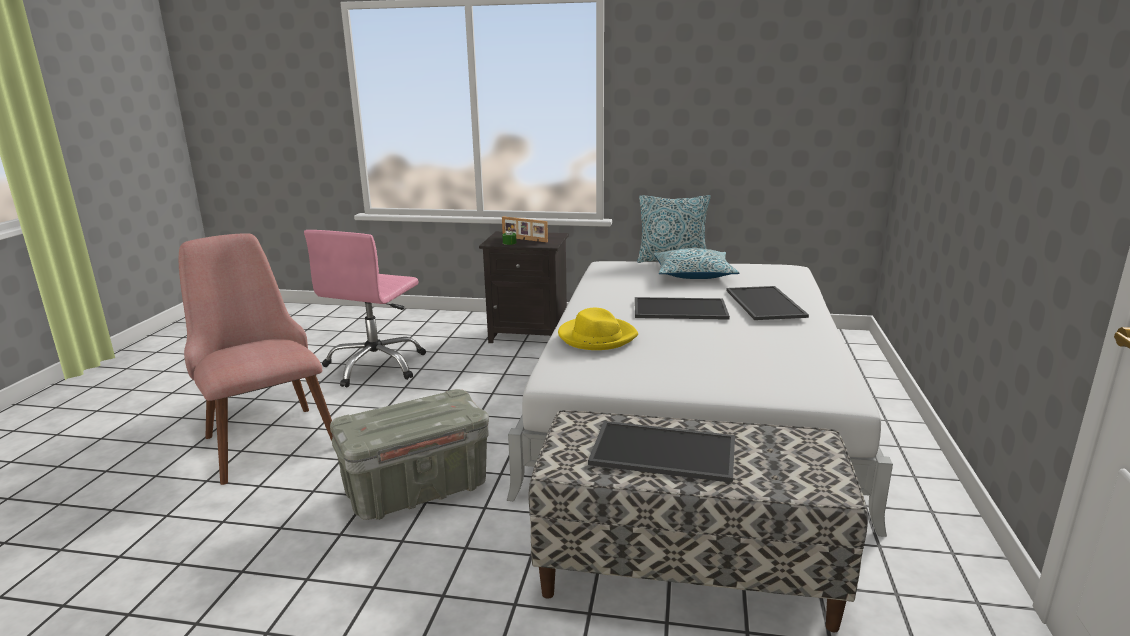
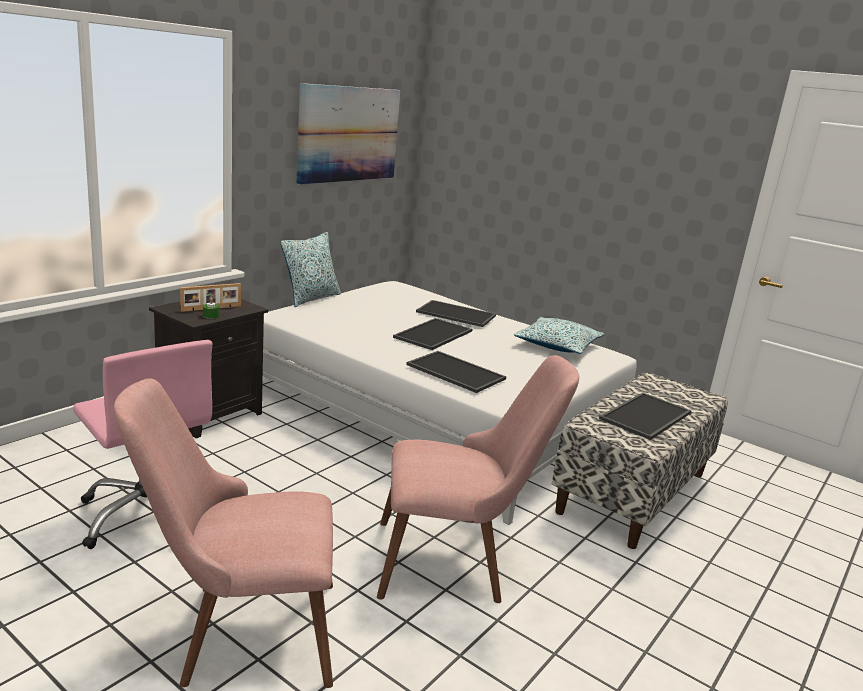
camera: 65 degrees left, 0 degrees up
grey storage box [330,389,489,520] -> pink chair [377,355,579,603]
yellow hat [558,308,638,350] -> tray [406,351,506,393]
pillow [653,248,739,279] -> pillow moved to [514,317,604,354]
none -> picture [297,83,400,185]

